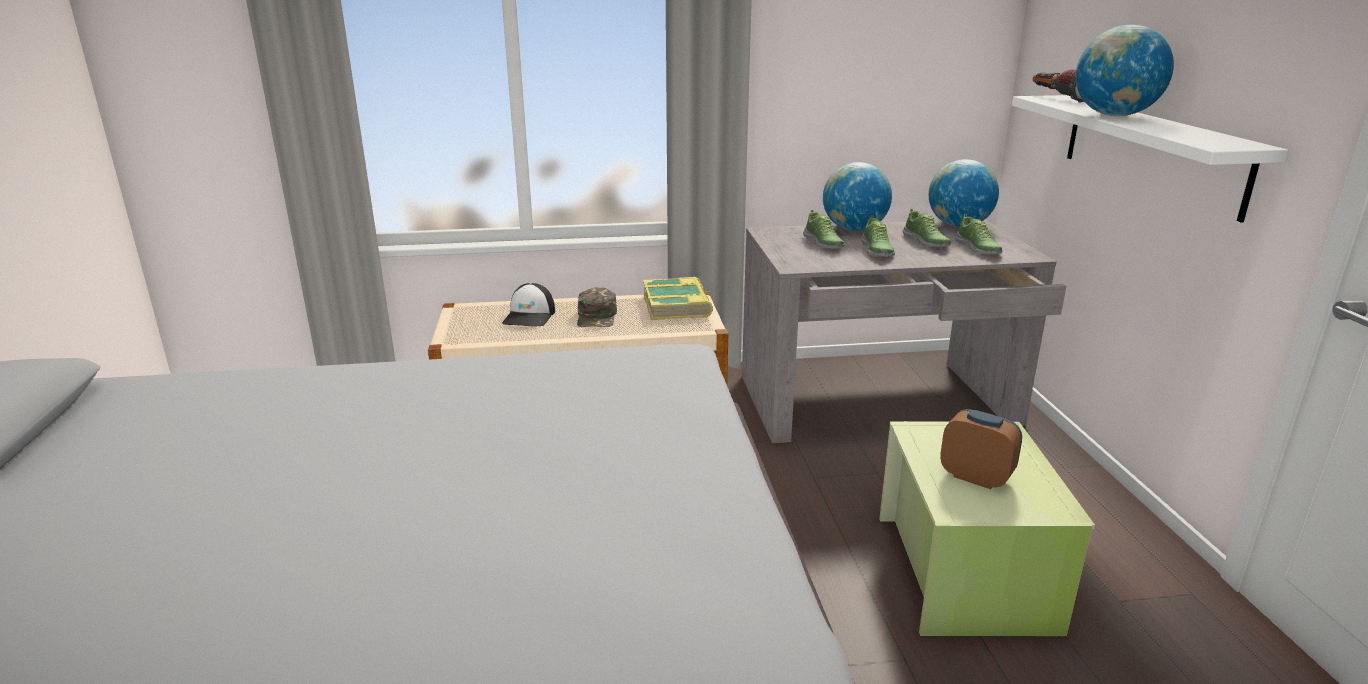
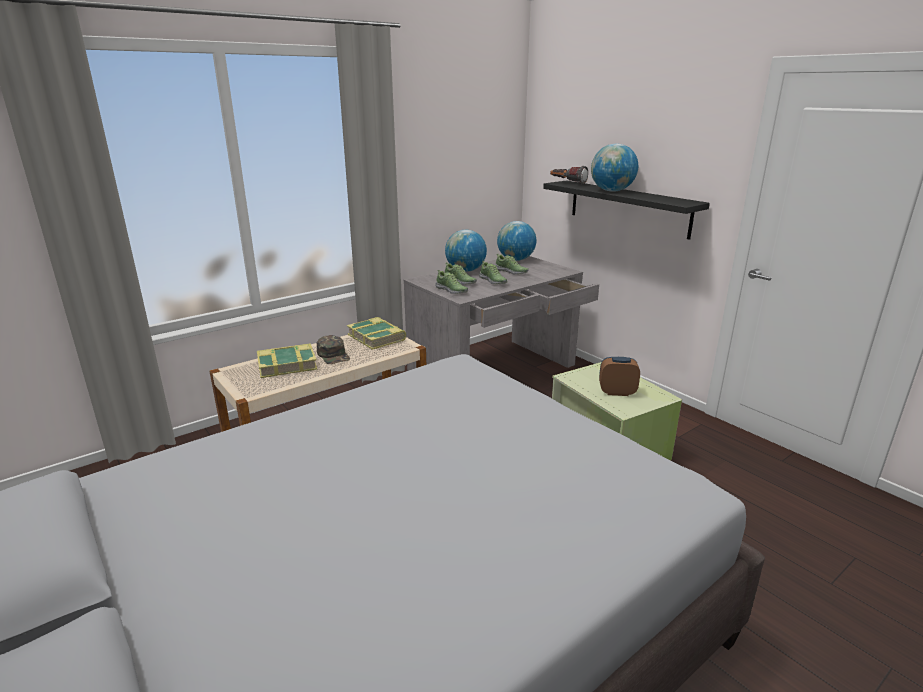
camera: 30 degrees left, 0 degrees up
cap [502,283,555,327] -> book [257,343,317,378]
shoe [955,214,1002,254] -> shoe moved to [435,270,468,294]
white shelf [1012,95,1288,223] -> black shelf [543,180,710,240]

